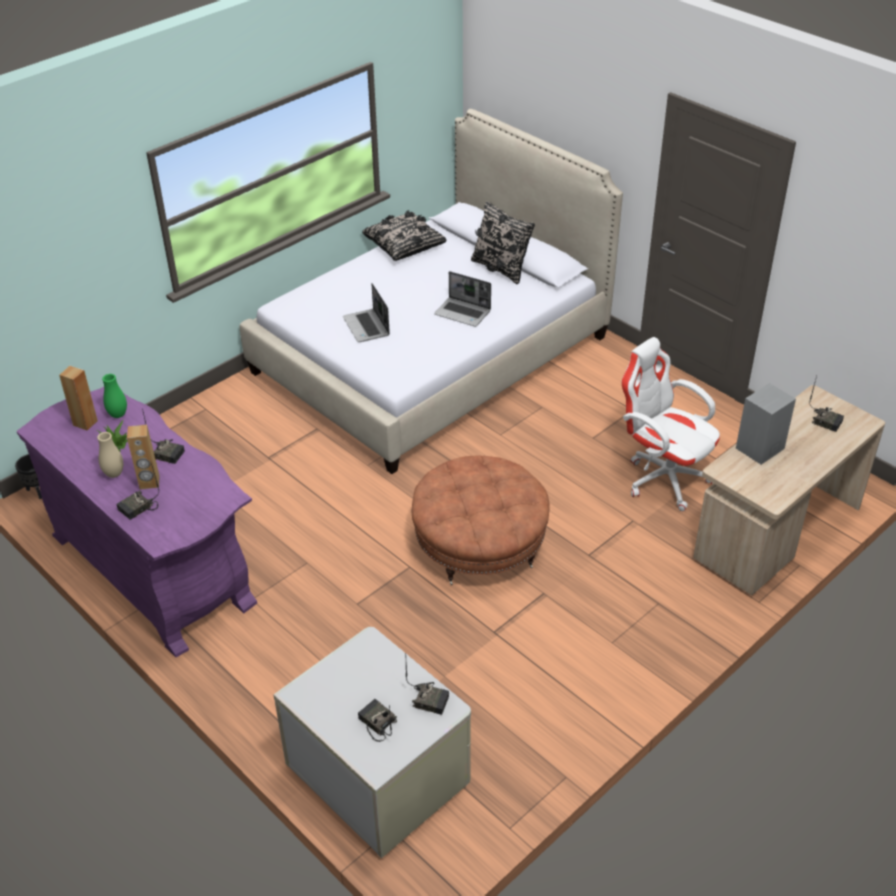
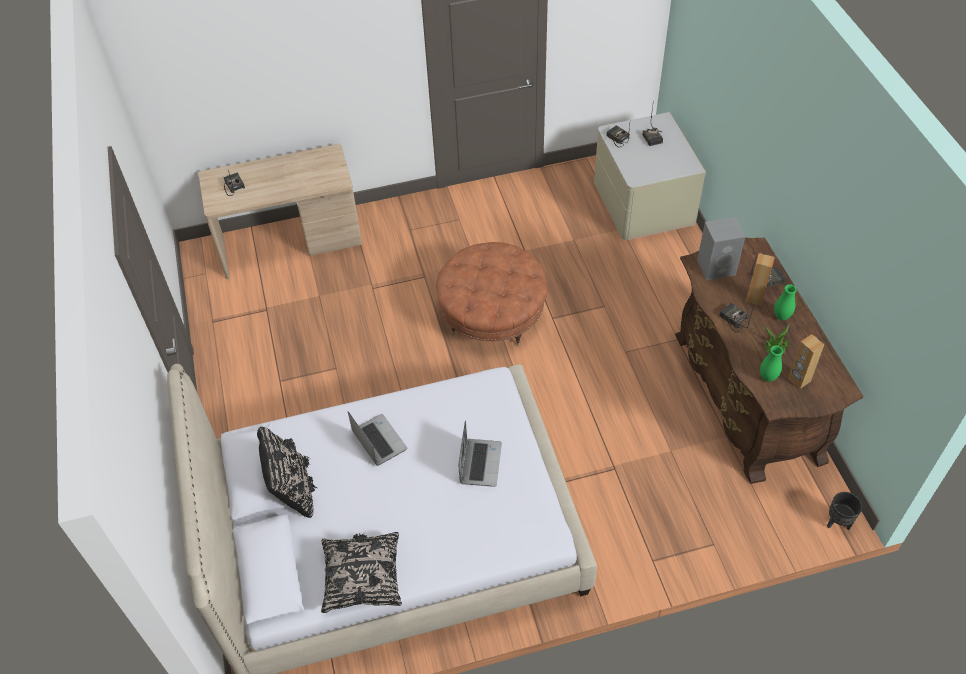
camera: 150 degrees left, 10 degrees up
purple dresser [16,387,257,657] -> brown dresser [675,238,864,484]
beige vase [97,432,123,478] -> green vase [774,284,797,320]
white office chair [622,337,720,511] -> none
grey speaker [736,383,796,465] -> grey speaker moved to [697,217,745,280]

